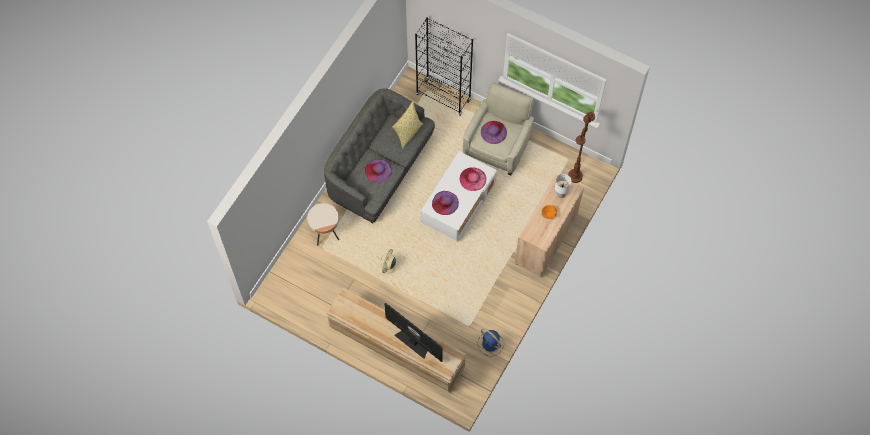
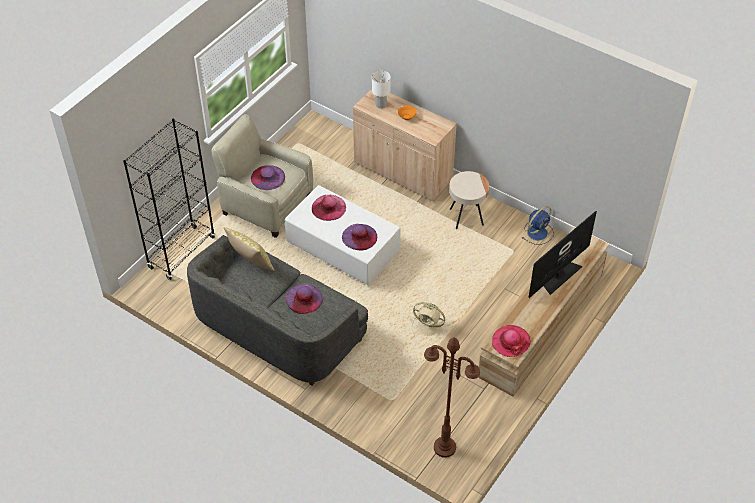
camera: 85 degrees left, 15 degrees down
beige side table [307,203,339,246] -> beige side table moved to [449,171,489,229]
brown floor lamp [568,112,595,183] -> brown floor lamp moved to [424,337,480,458]
none -> hat [492,325,531,357]

